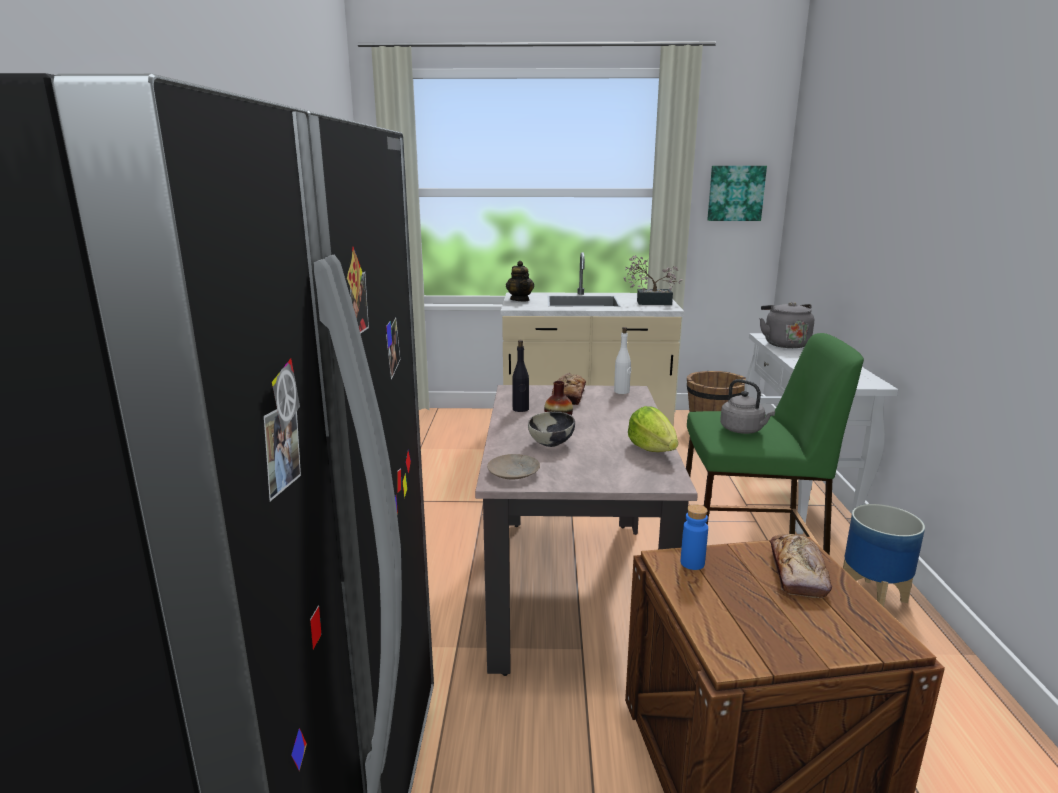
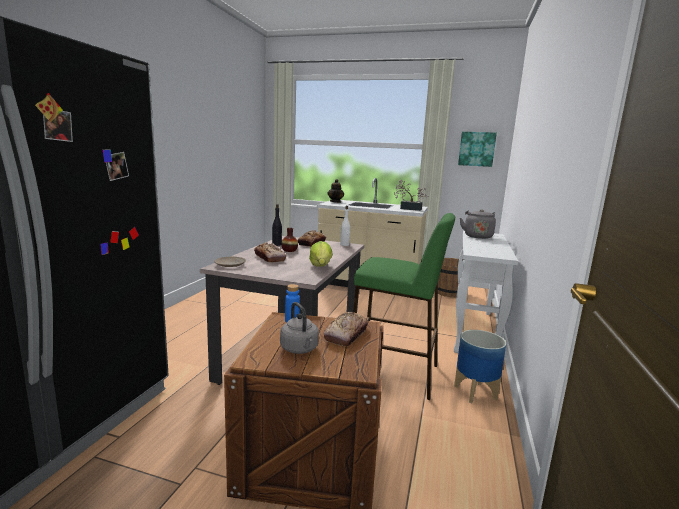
camera: 15 degrees right, 5 degrees down
bowl [528,412,575,447] -> bread [254,242,286,263]
grey kettle [720,379,775,434] -> grey kettle moved to [280,302,319,354]

